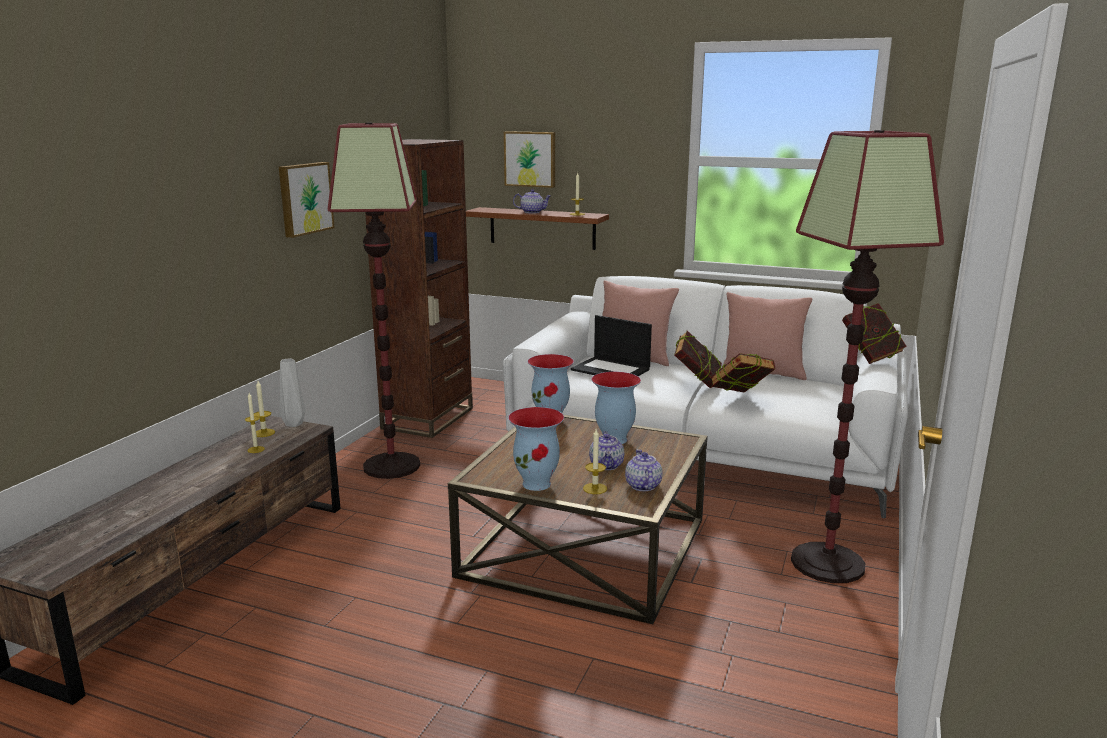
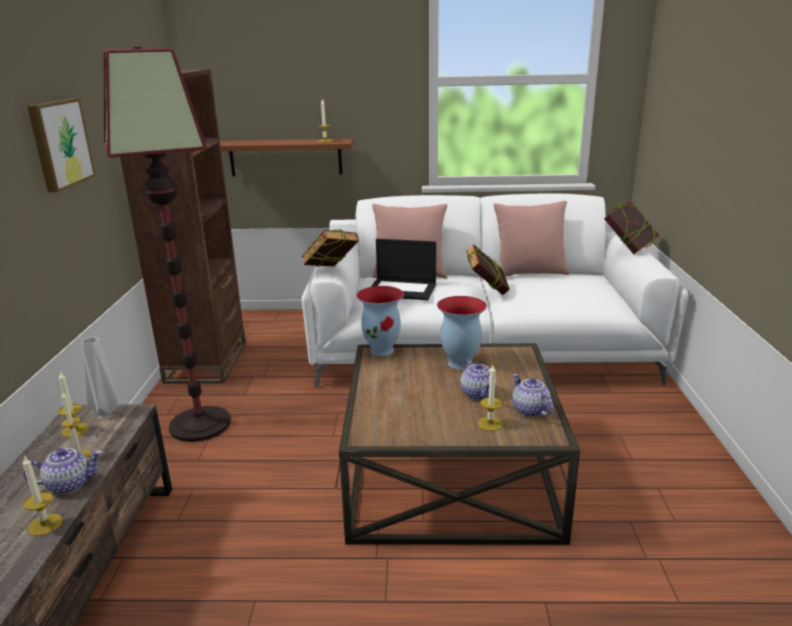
camera: 20 degrees left, 5 degrees up
picture [504,131,555,188] -> none
vase [508,407,564,491] -> none
teapot [513,189,551,214] -> teapot moved to [23,448,102,494]
book [710,353,775,392] -> book moved to [302,229,359,267]
floor lamp [791,130,944,583] -> none
none -> candle [23,455,63,536]

